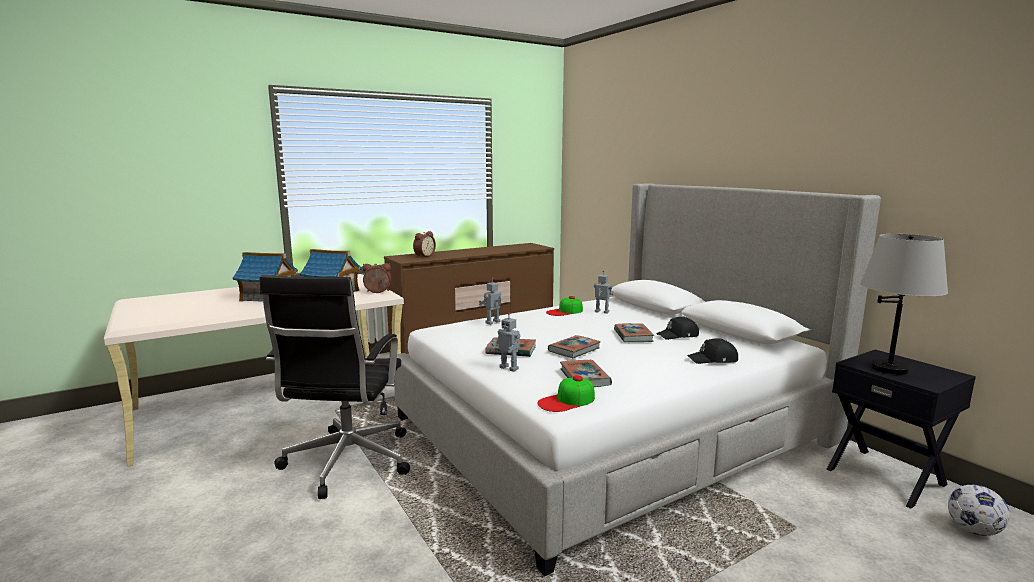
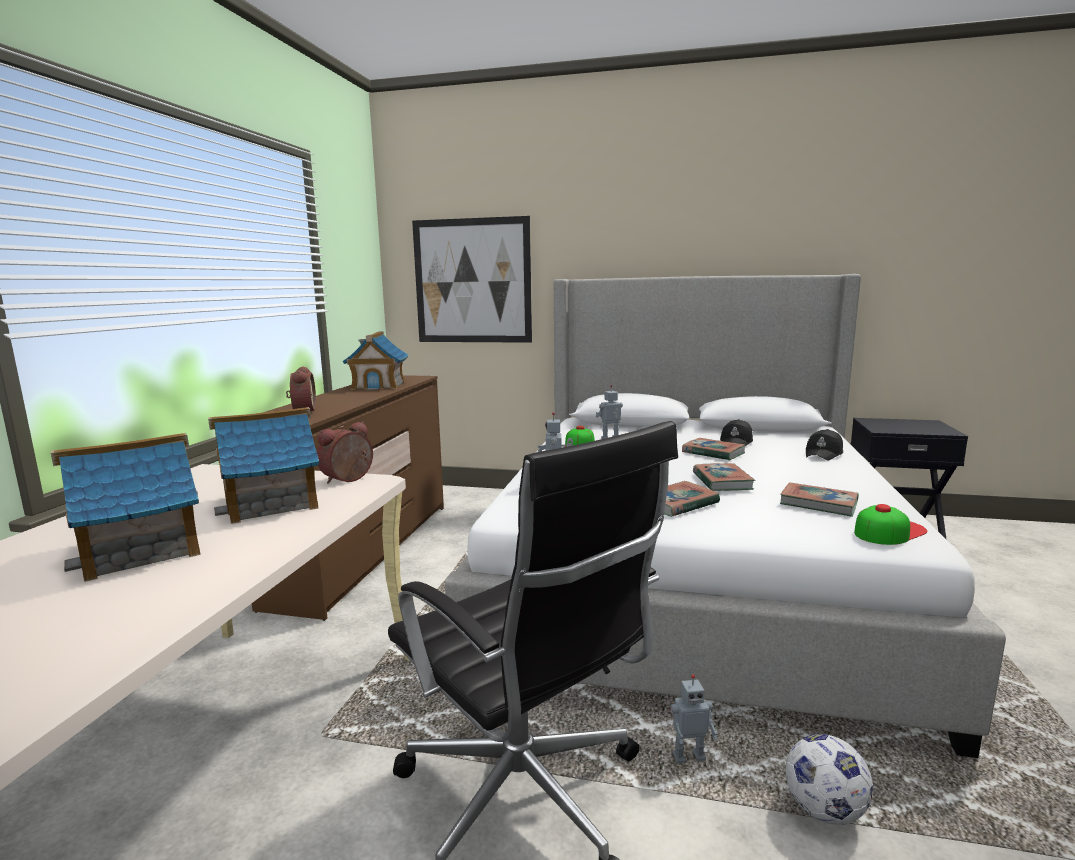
camera: 45 degrees left, 0 degrees up
toy robot [492,313,520,372] -> toy robot moved to [670,674,718,763]
cap [538,375,595,412] -> cap turned 135 degrees counterclockwise [854,504,928,545]
grey table lamp [860,234,948,375] -> none
football [948,484,1010,536] -> football moved to [786,734,873,825]
none -> toy house [343,332,409,390]
none -> picture [412,216,532,343]

